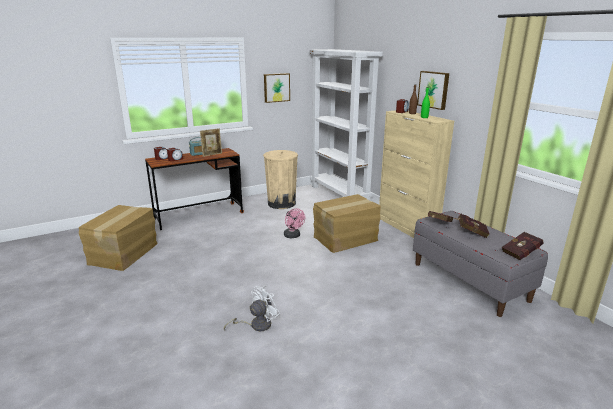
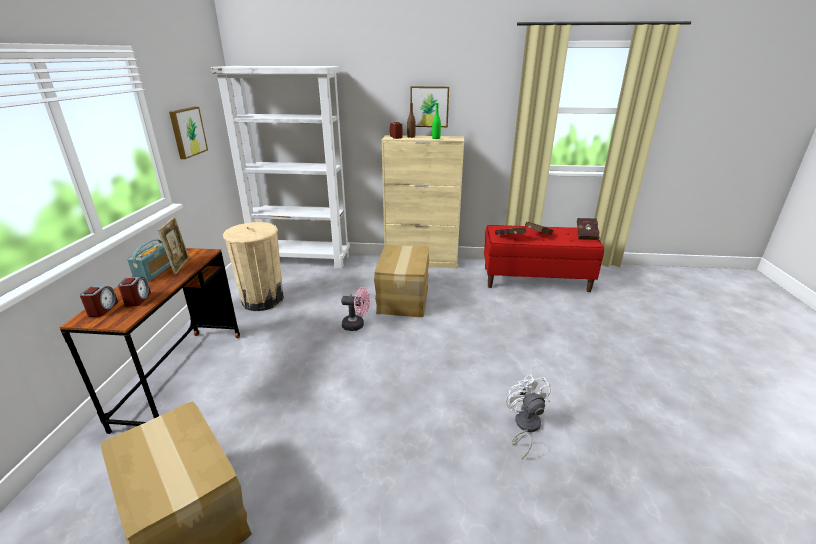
camera: 55 degrees left, 5 degrees up
grey bench [413,211,548,317] -> red bench [484,225,604,292]

